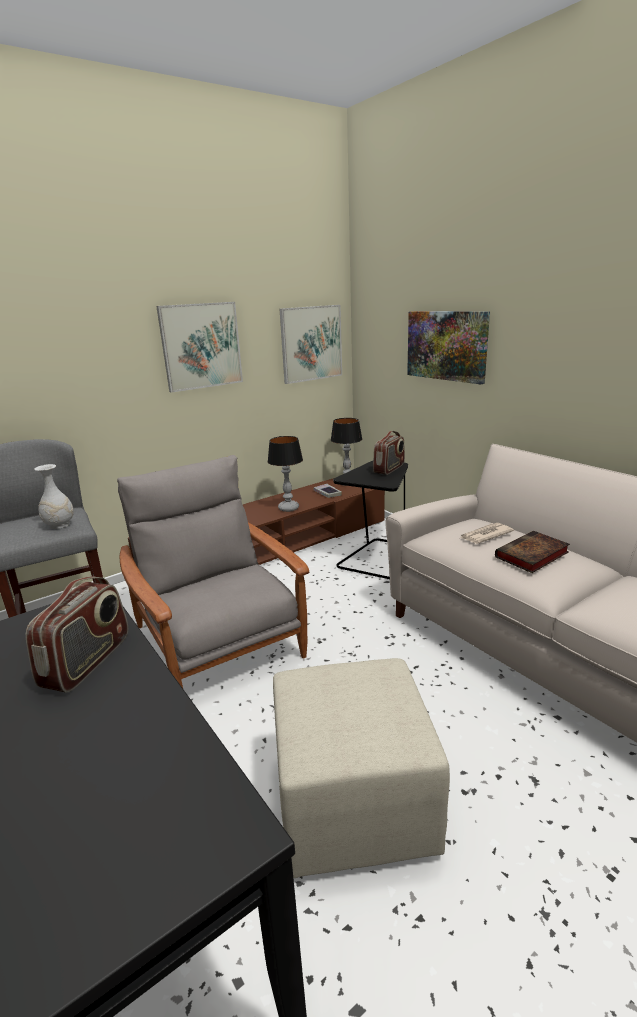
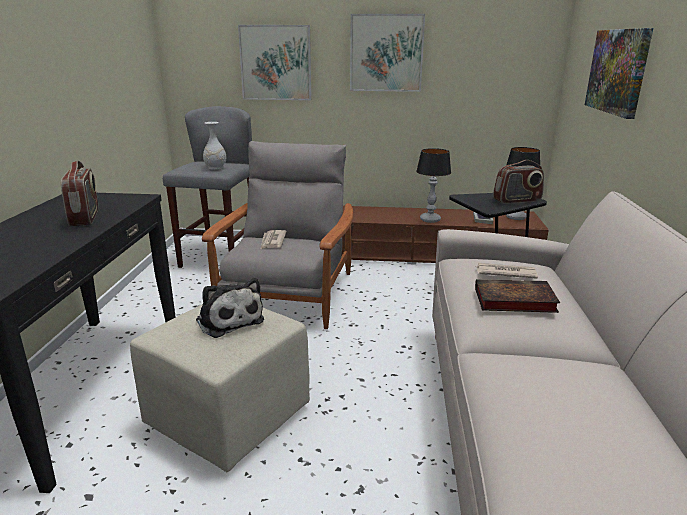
camera: 40 degrees right, 0 degrees up
radio [26,576,128,693] -> radio turned 75 degrees counterclockwise [61,161,99,226]
picture [279,305,342,384] -> picture moved to [238,25,311,100]
none -> plush toy [196,278,264,338]
none -> newspaper [261,230,287,249]

